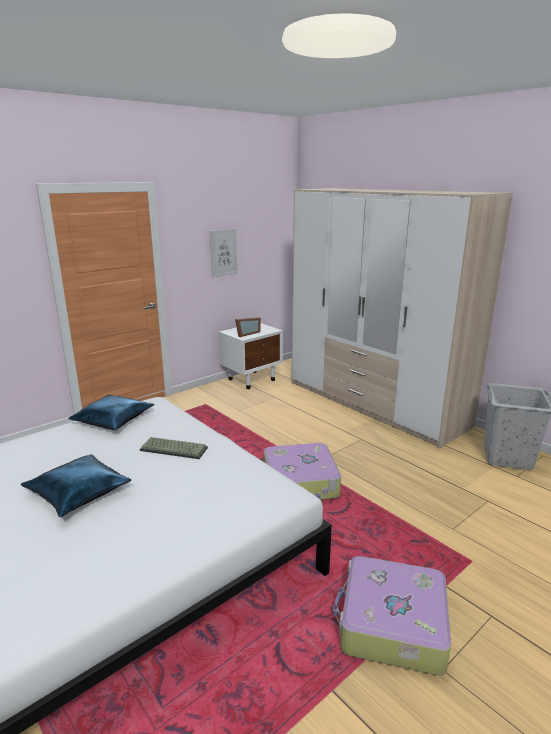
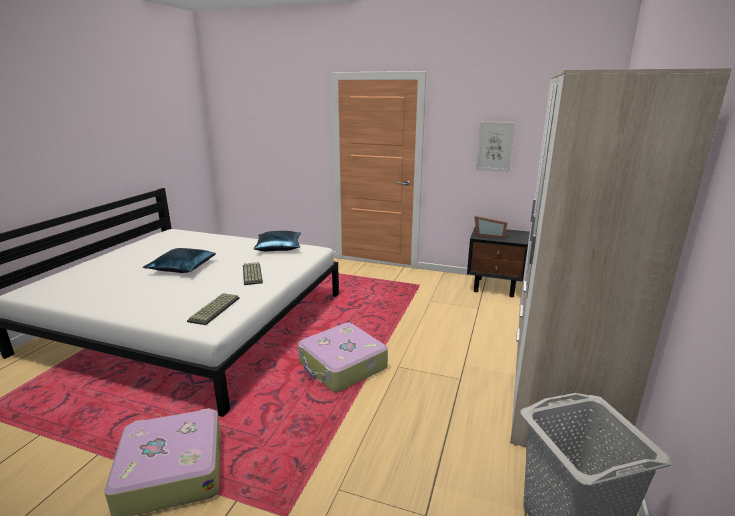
camera: 60 degrees right, 0 degrees up
white nightstand [219,323,283,389] -> black nightstand [467,226,530,297]
none -> keyboard [187,293,240,325]

